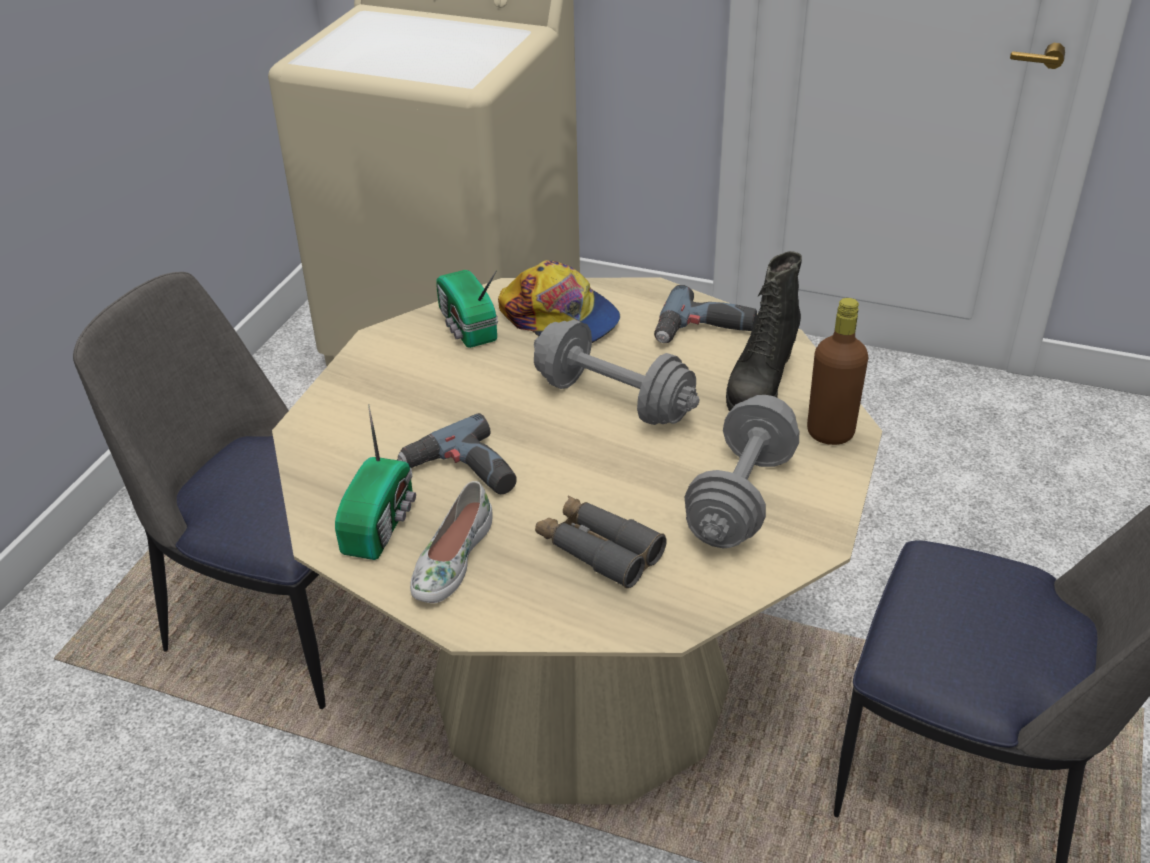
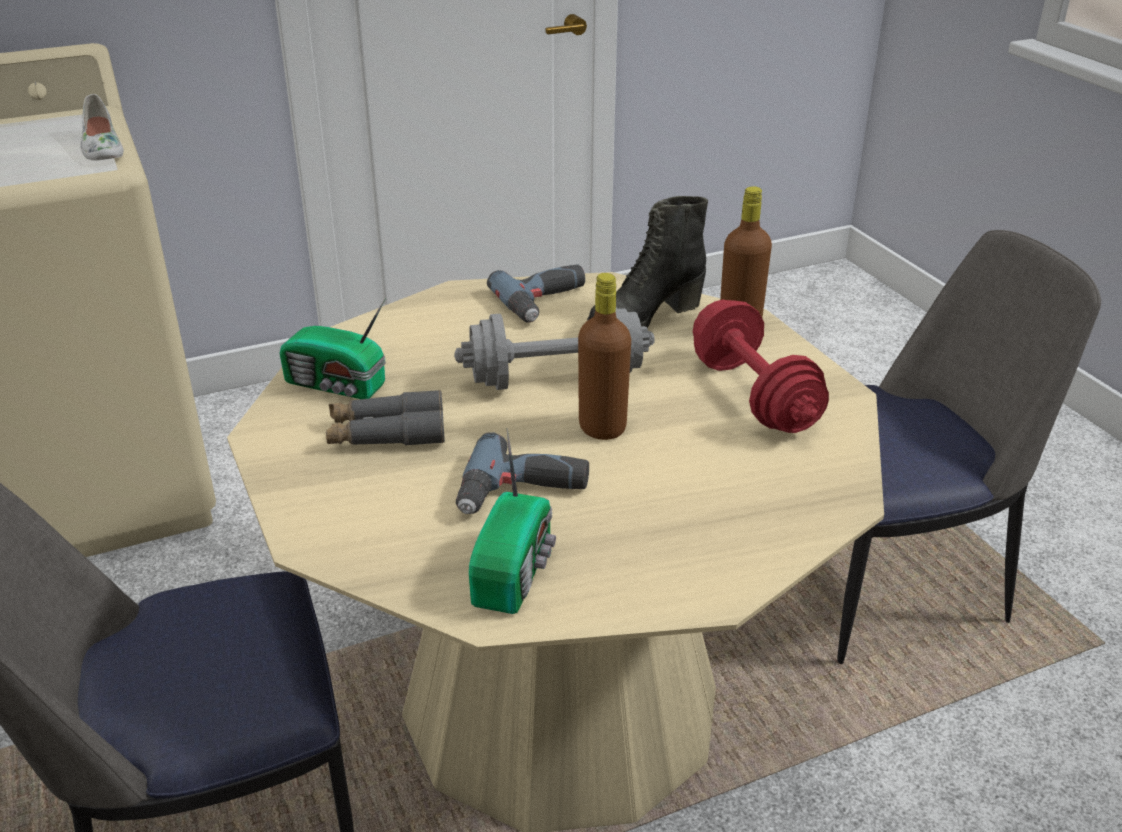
camera: 45 degrees left, 5 degrees down
radio [335,404,416,560] -> radio turned 45 degrees clockwise [469,428,556,614]
white shoe [410,481,492,603] -> white shoe moved to [80,94,124,161]
cap [498,260,620,343] -> none
grey binoculars [535,496,667,588] -> grey binoculars moved to [326,390,445,446]
grey dumbbell [684,395,799,548] -> red dumbbell [693,300,829,433]
black boot [726,251,802,411] -> black boot turned 75 degrees clockwise [587,196,708,328]
none -> brown bottle [578,273,631,440]

